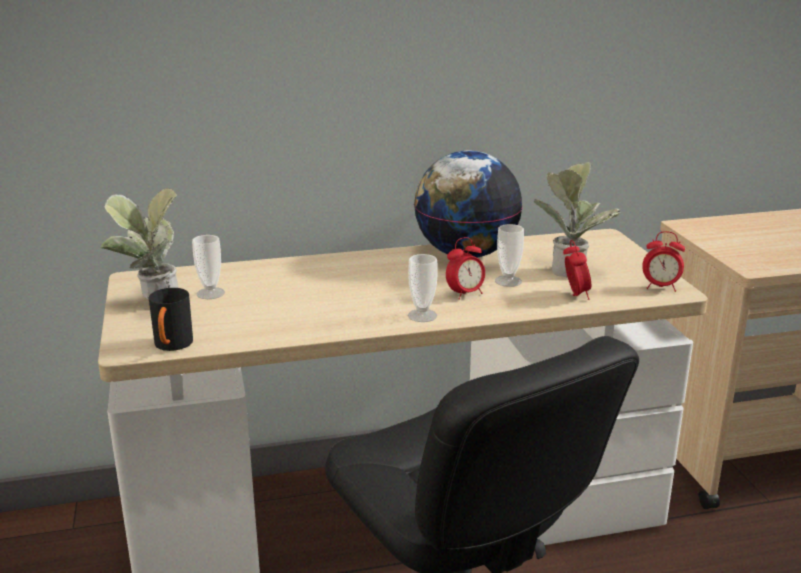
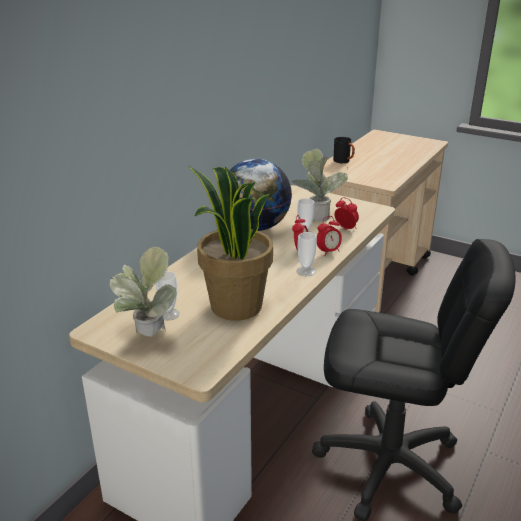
camera: 45 degrees left, 5 degrees up
black mug [149,288,193,351] -> black mug moved to [333,137,355,163]
alarm clock [642,231,685,292] -> alarm clock moved to [317,216,342,256]
none -> potted plant [188,165,273,321]

